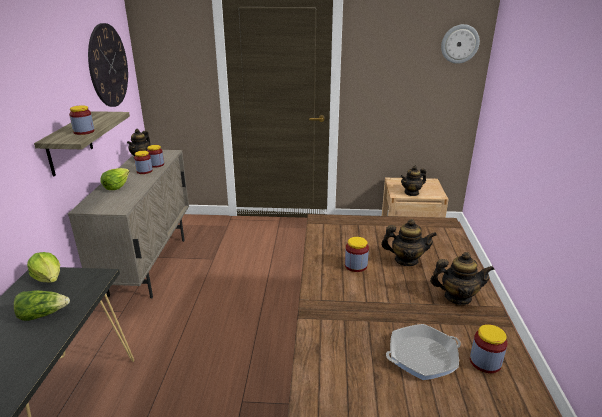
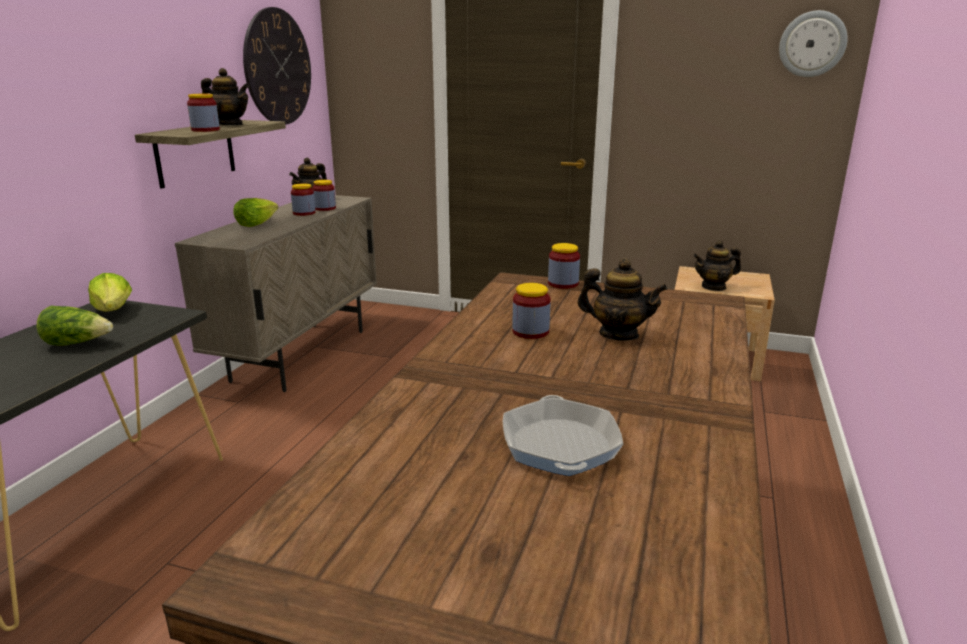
camera: 15 degrees right, 5 degrees down
frying pan [386,324,461,380] -> frying pan turned 90 degrees clockwise [503,395,623,476]
teapot [430,252,495,305] -> teapot moved to [201,68,249,125]
jar [470,324,507,373] -> jar moved to [548,243,580,289]

